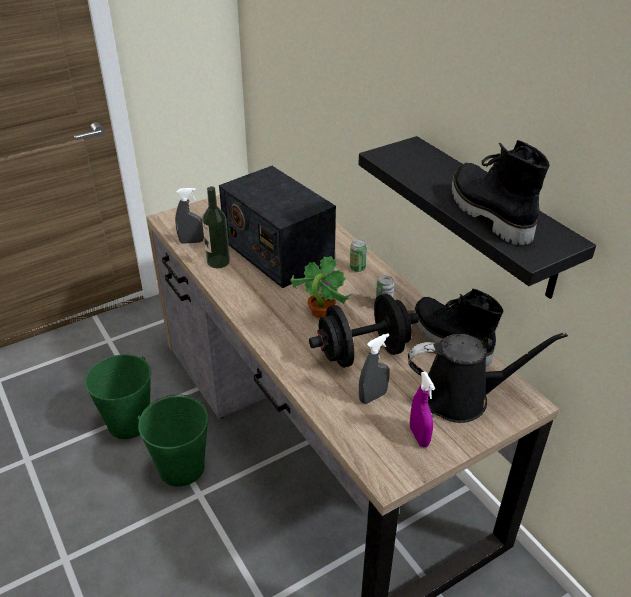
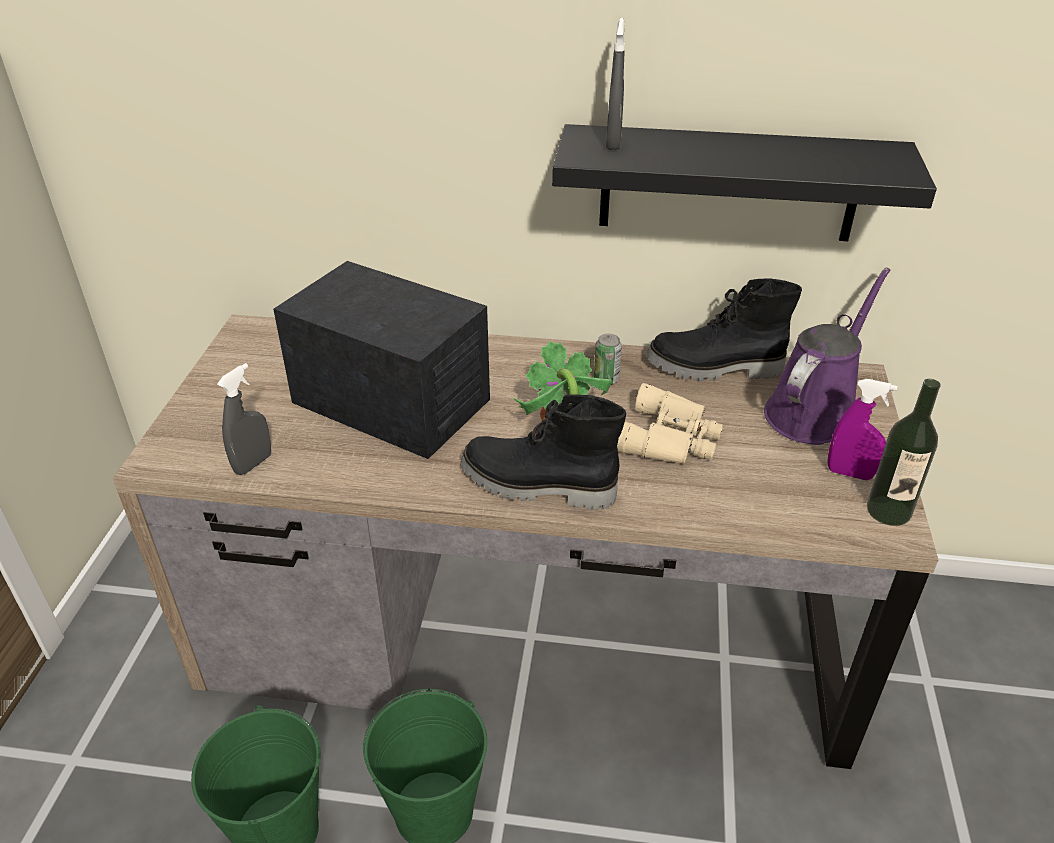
camera: 50 degrees left, 0 degrees up
bottle [202,186,230,268] -> bottle moved to [867,379,941,526]
radio [219,166,336,288] -> radio turned 150 degrees counterclockwise [273,261,490,459]
black dumbbell [309,294,419,368] -> beige binoculars [617,383,723,464]
can [350,239,367,272] -> none
grey spray bottle [359,333,390,404] -> grey spray bottle moved to [606,18,625,150]
black watering can [408,332,568,423] -> purple watering can [764,268,890,445]
black boot [452,140,550,245] -> black boot moved to [461,394,626,510]

